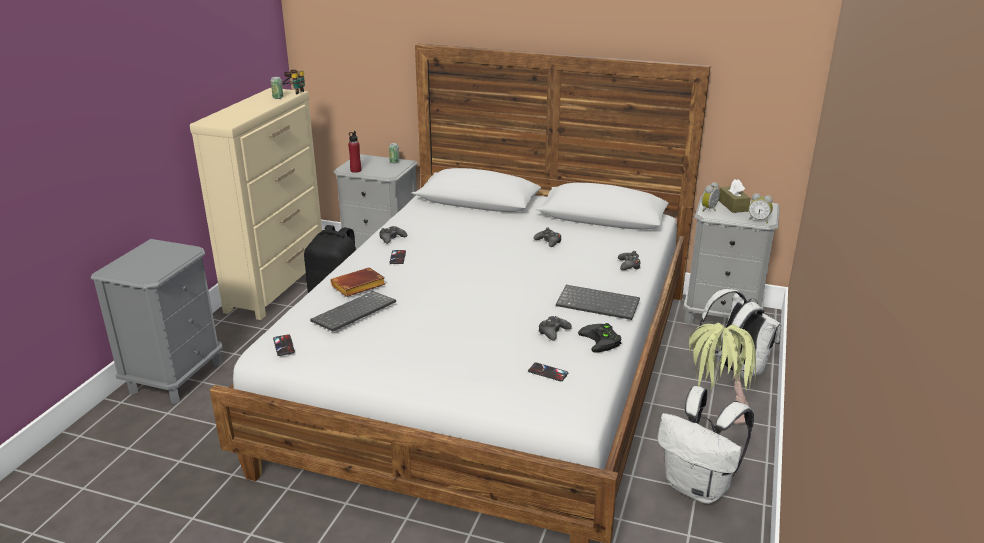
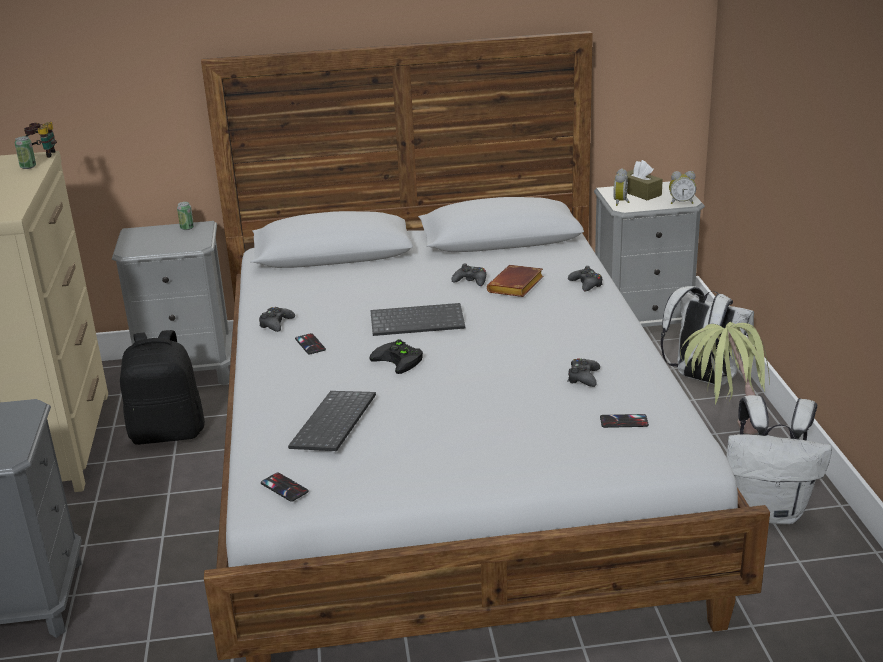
camera: 25 degrees left, 0 degrees up
brown book [331,267,385,297] -> brown book moved to [487,265,543,297]
red bottle [348,131,361,173] -> none
keyboard [556,285,640,320] -> keyboard moved to [370,303,465,336]
black game controller [578,323,621,353] -> black game controller moved to [369,339,423,374]

